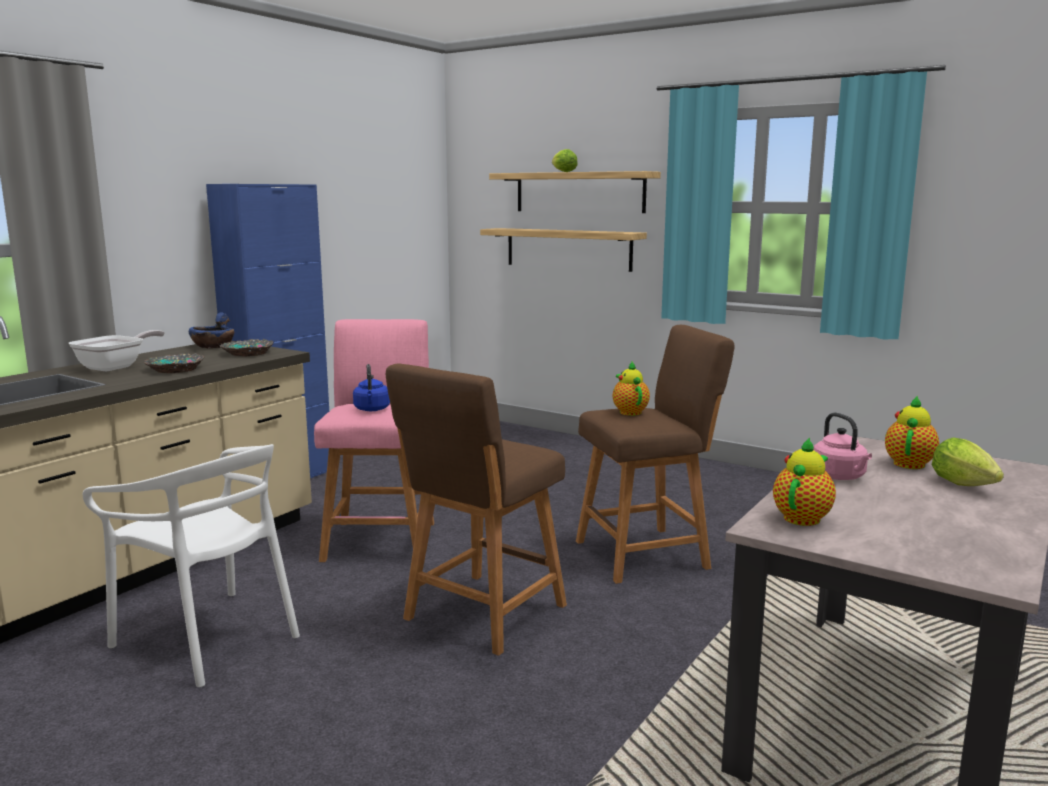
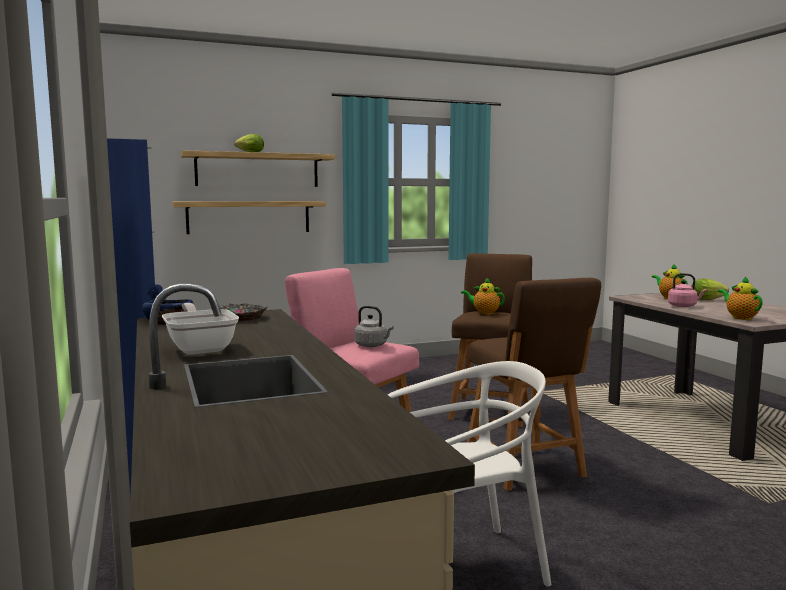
camera: 55 degrees left, 5 degrees down
bowl [144,353,205,373] -> none
blue kettle [353,364,390,411] -> grey kettle [354,306,394,347]

